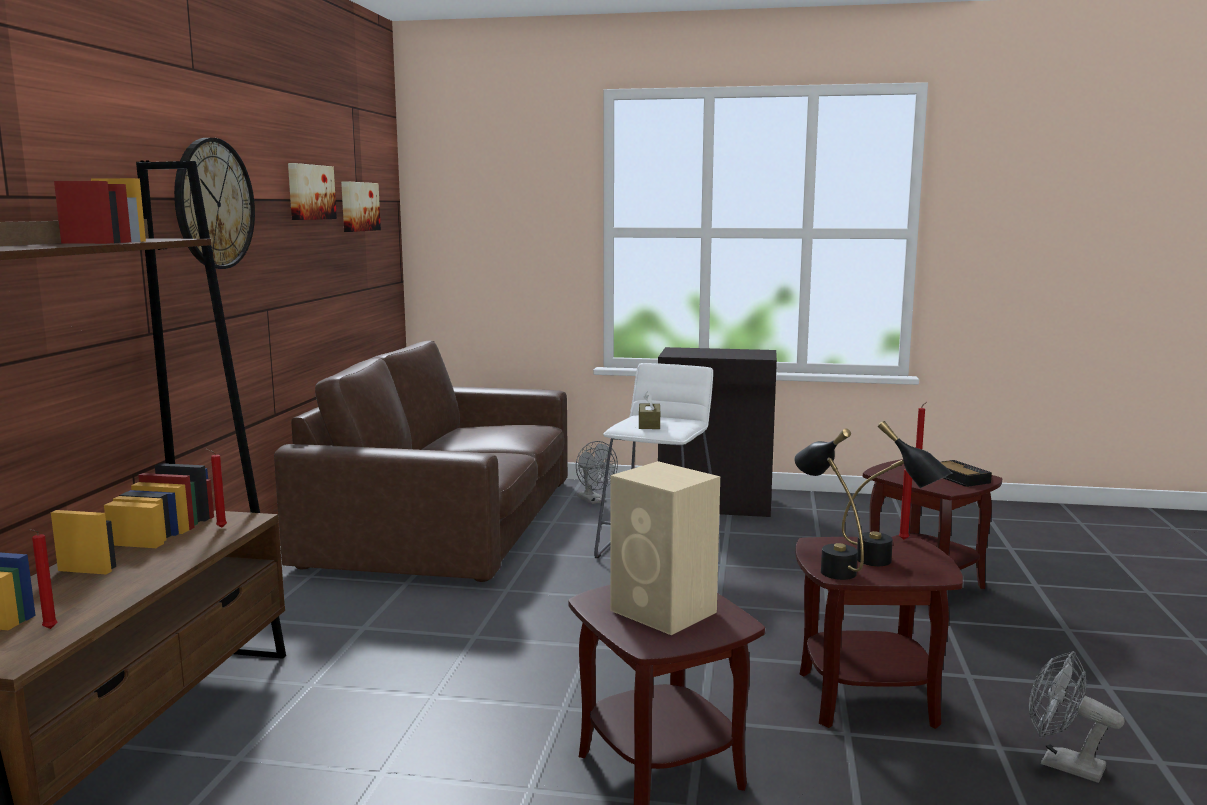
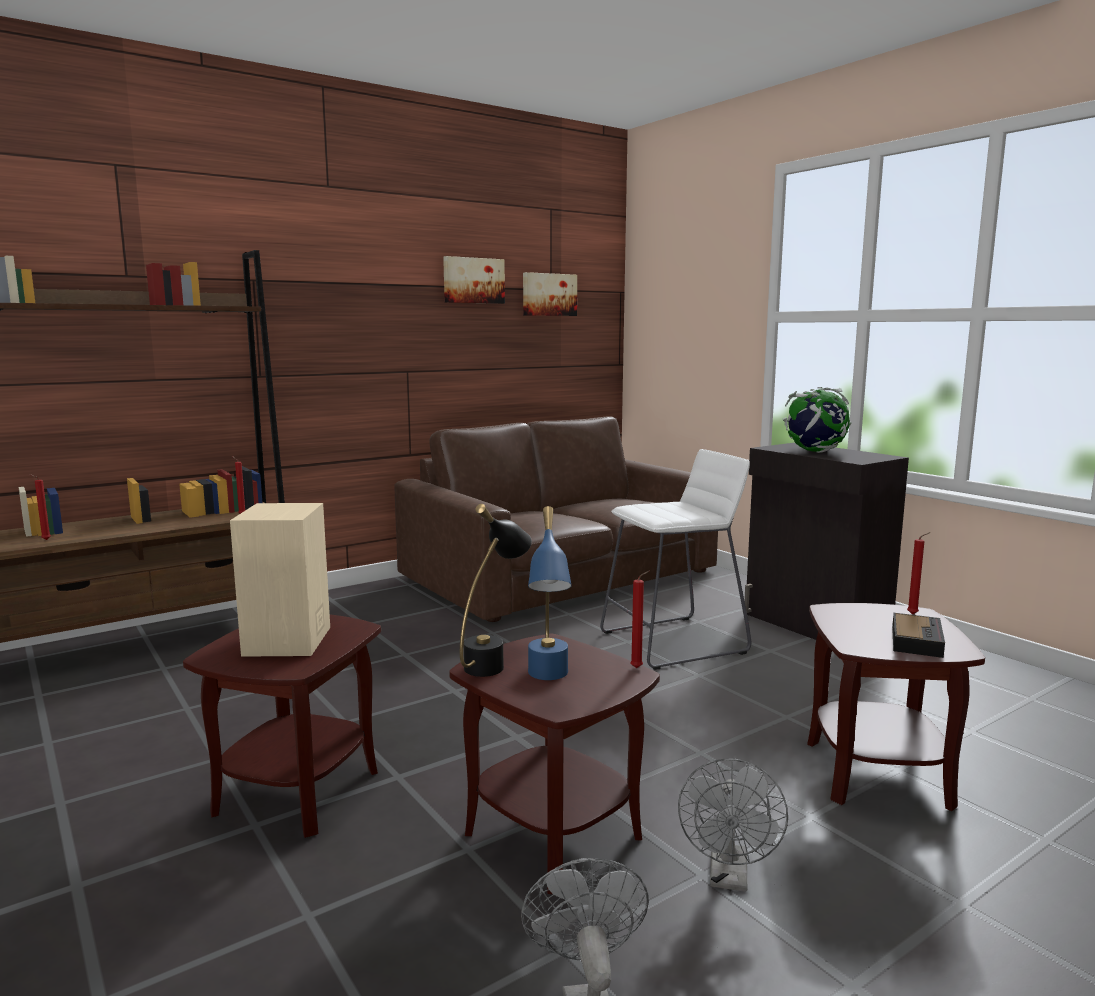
camera: 45 degrees right, 0 degrees up
wall clock [174,138,255,269] -> none
grey fan [576,441,618,504] -> grey fan moved to [678,759,788,892]
brown tissue box [639,391,660,429] -> none
black table lamp [842,421,952,566] -> blue table lamp [528,506,572,680]
none -> globe [783,387,851,453]

